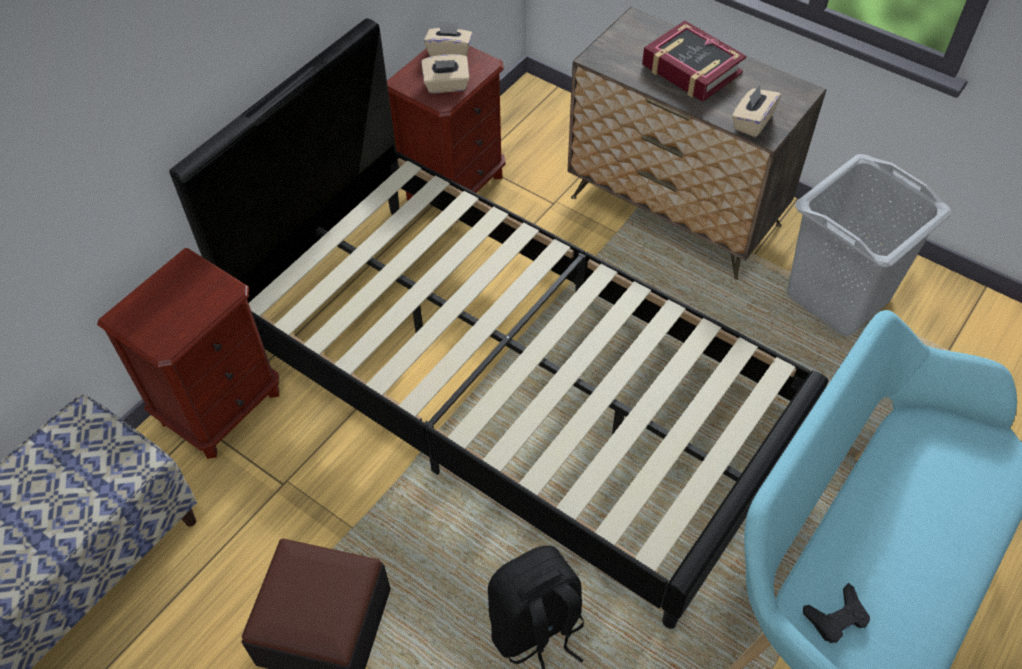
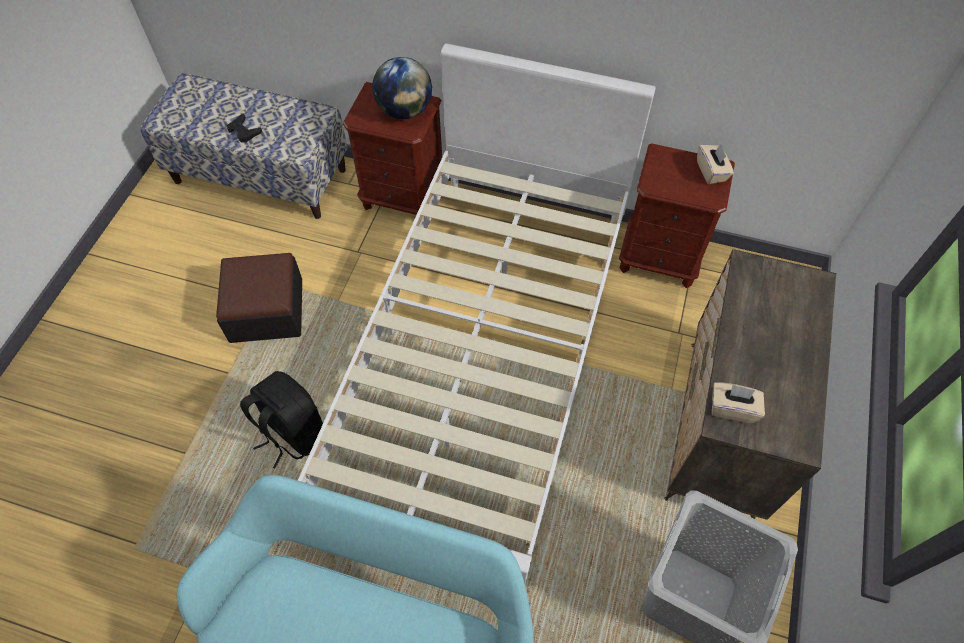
camera: 70 degrees right, 5 degrees up
black bed [169,19,829,629] -> white bed [298,43,656,583]
beige tissue box [421,54,469,93] -> none
book [642,20,746,102] -> none
black game controller [803,583,870,643] -> black game controller moved to [227,113,262,143]
none -> globe [372,57,432,119]

